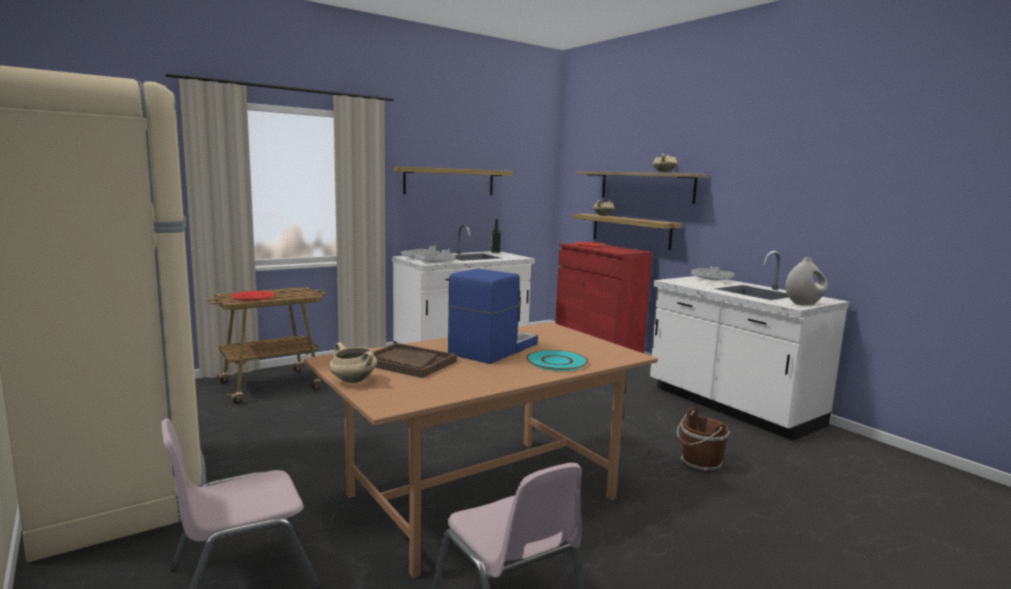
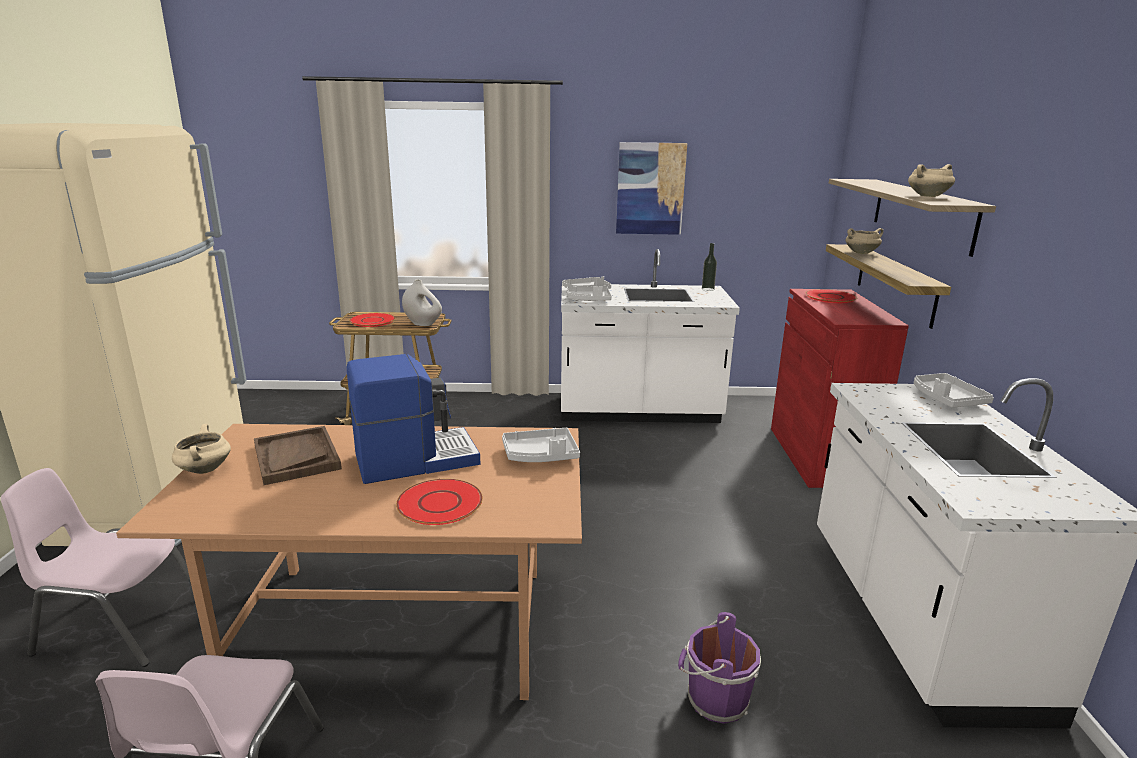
camera: 35 degrees right, 10 degrees up
shelf [394,167,513,195] -> picture [616,142,687,235]
turquoise plate [526,350,588,371] -> red plate [396,479,483,525]
brown bucket [677,407,730,473] -> purple bucket [678,612,761,724]
white vase [785,257,828,306] -> white vase moved to [402,279,442,326]
none -> grey tray [502,428,580,462]

